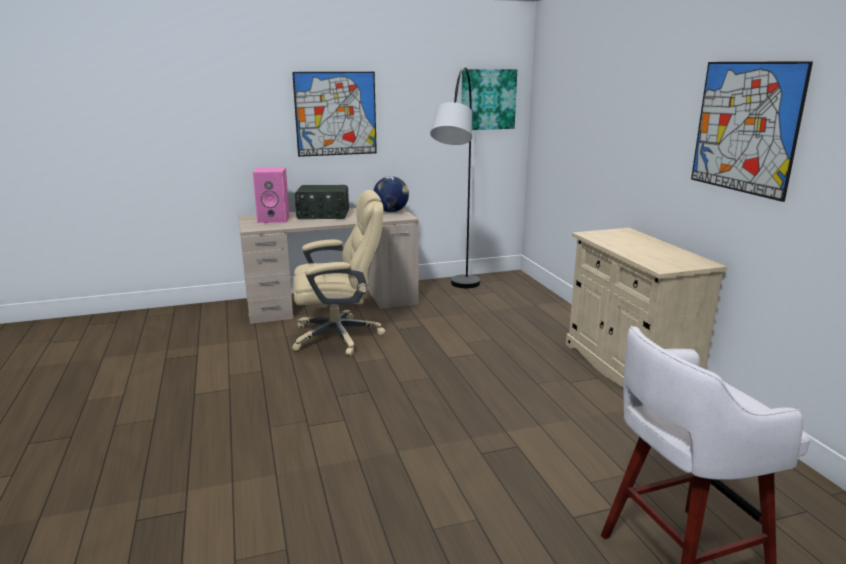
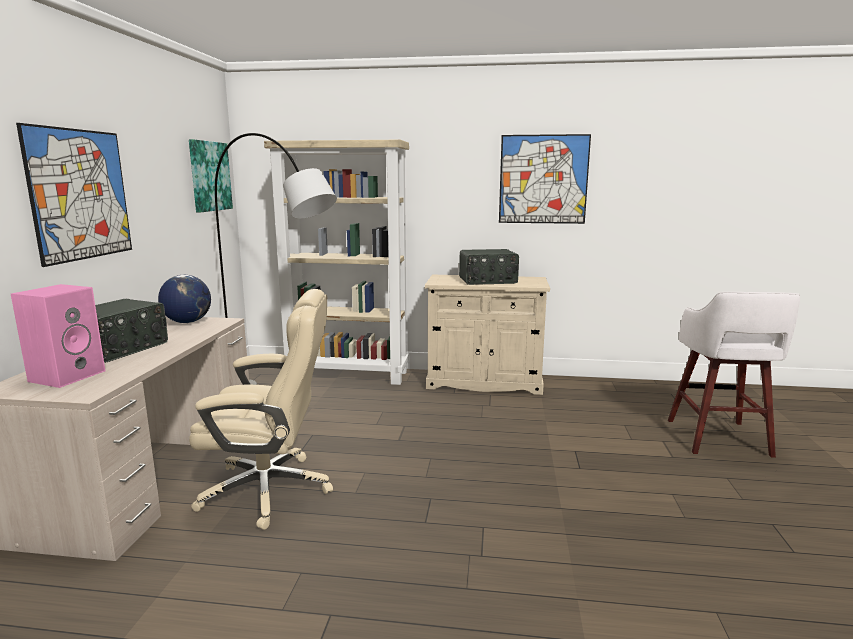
camera: 65 degrees left, 5 degrees down
beige office chair [292,190,385,356] -> beige office chair turned 75 degrees clockwise [189,289,333,530]
none -> beige bookcase [264,140,409,385]
none -> radio [459,249,519,285]

